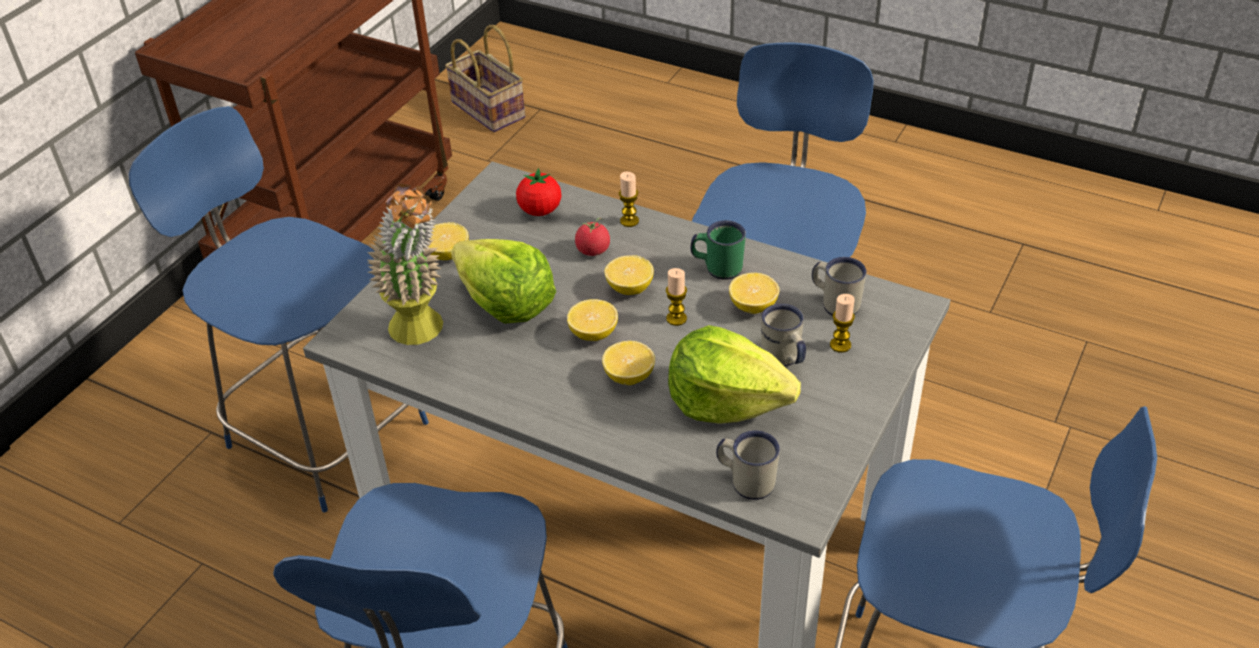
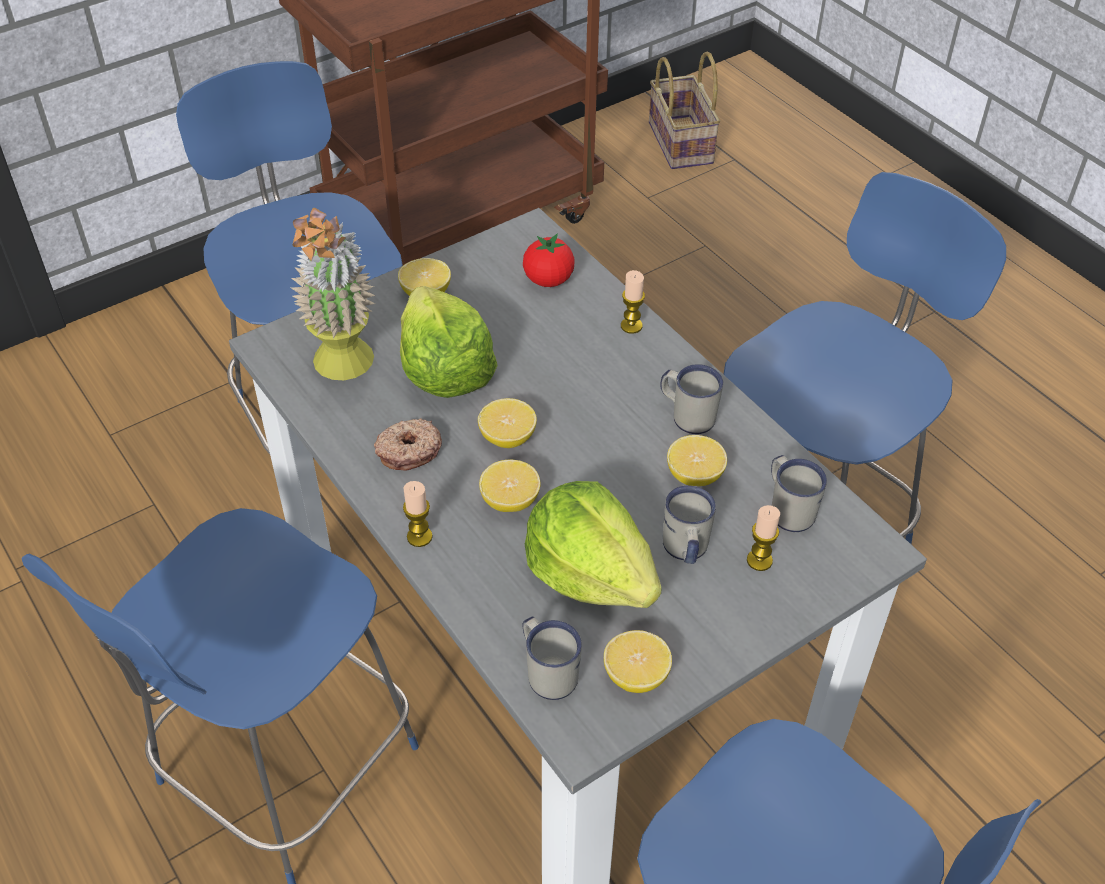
camera: 25 degrees right, 5 degrees up
tomato [575,218,610,256] -> none
lemon [604,255,654,295] -> lemon moved to [604,630,672,693]
candle [666,268,687,326] -> candle moved to [403,481,433,547]
green mug [691,220,746,280] -> white mug [660,364,723,434]
none -> donut [374,418,442,471]

